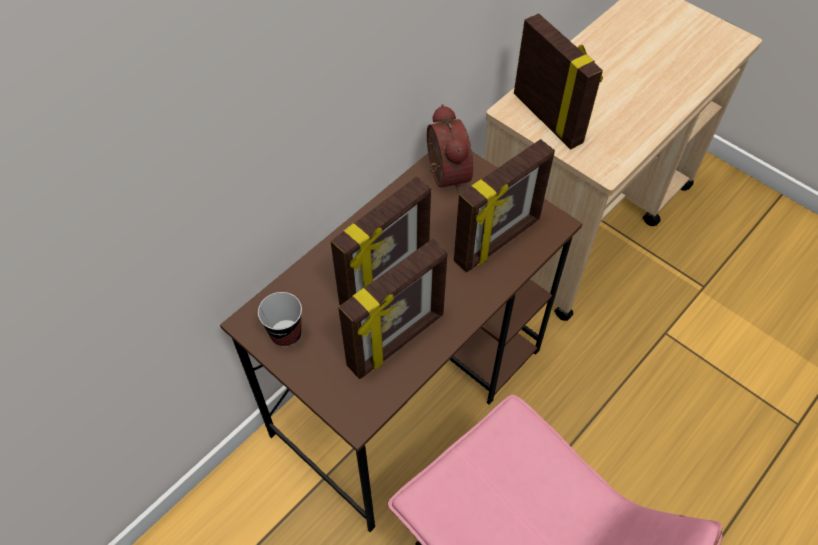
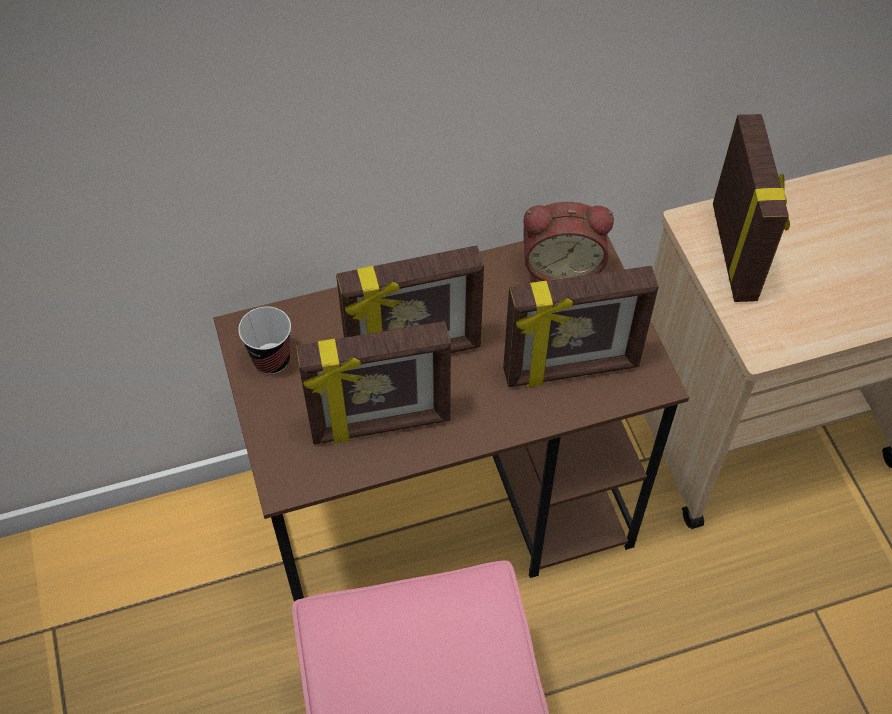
camera: 30 degrees right, 0 degrees up
alarm clock [427,104,473,192] -> alarm clock turned 75 degrees clockwise [523,202,614,281]

